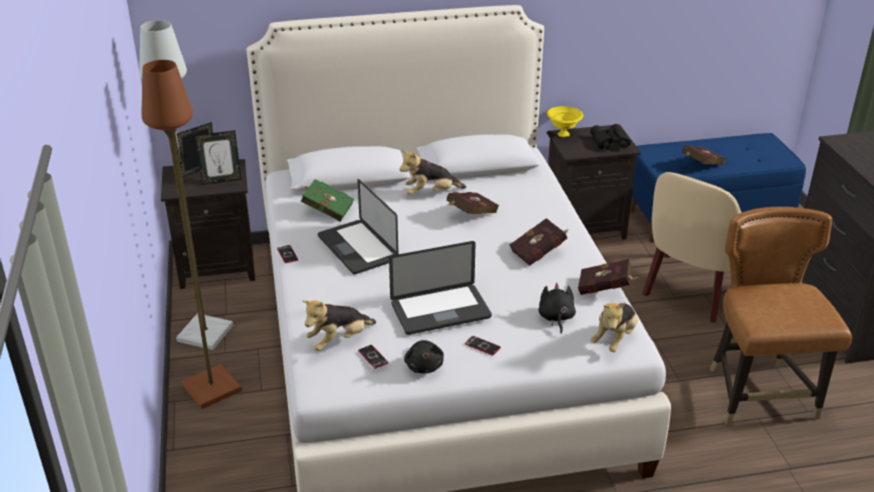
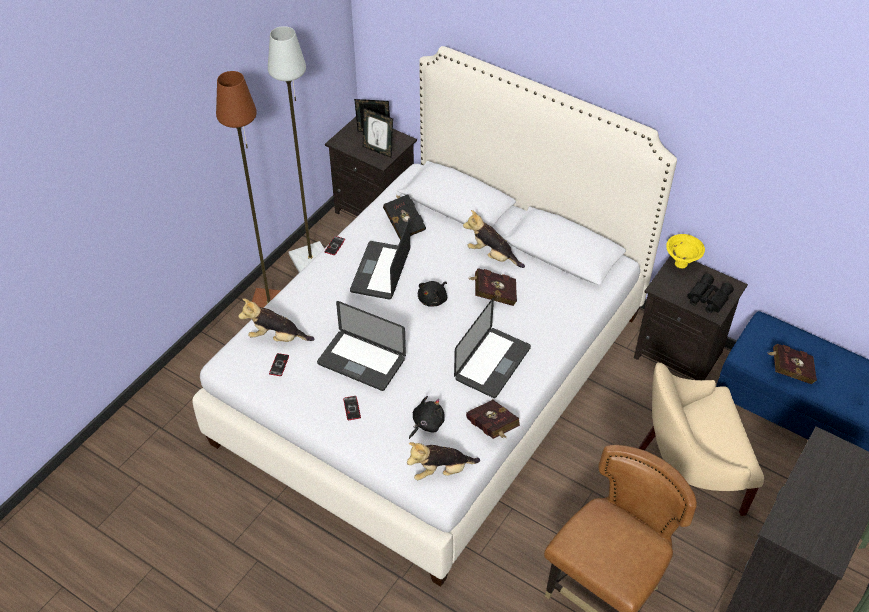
camera: 45 degrees right, 15 degrees up
green book [301,179,354,222] -> black book [383,194,426,240]
black plush toy [404,340,444,373] -> black plush toy moved to [418,281,447,307]
red book [510,218,569,266] -> laptop [454,298,531,398]

